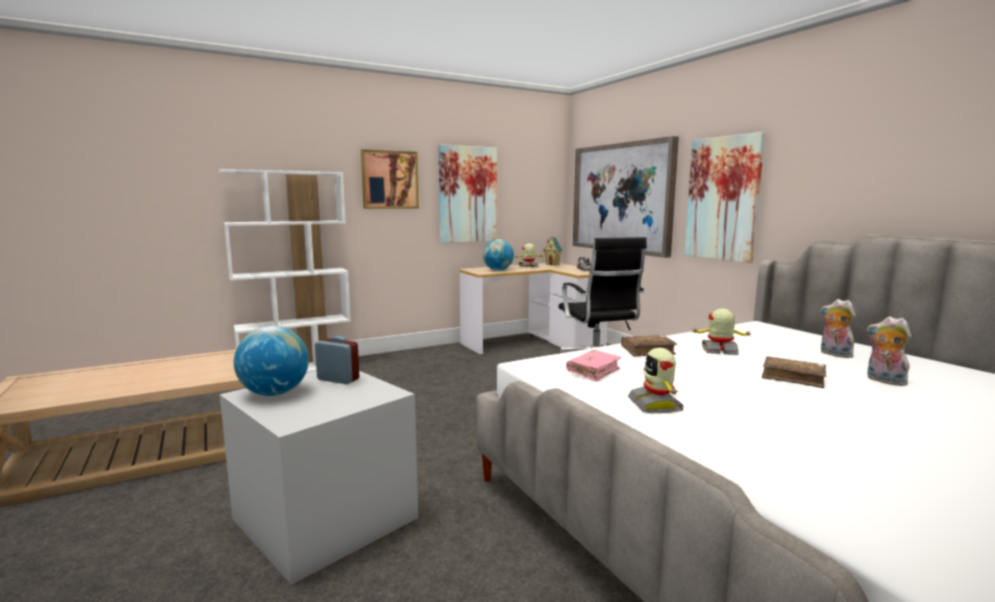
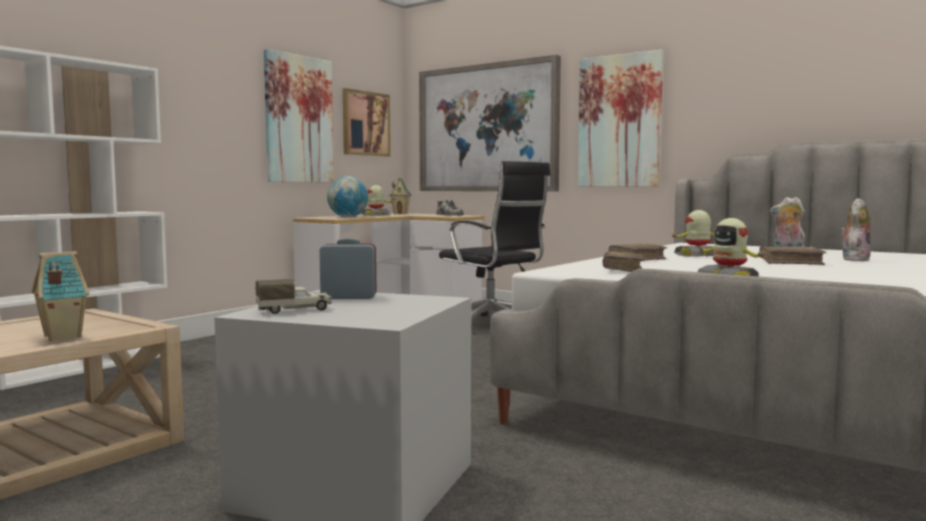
camera: 25 degrees left, 5 degrees down
globe [234,326,309,396] -> toy truck [255,279,332,314]
picture [361,149,419,209] -> picture moved to [343,88,391,157]
pink book [566,350,621,382] -> brown book [603,251,644,272]
plush toy [867,317,912,386] -> plush toy turned 105 degrees clockwise [840,198,871,261]
none -> toy house [32,251,89,341]

